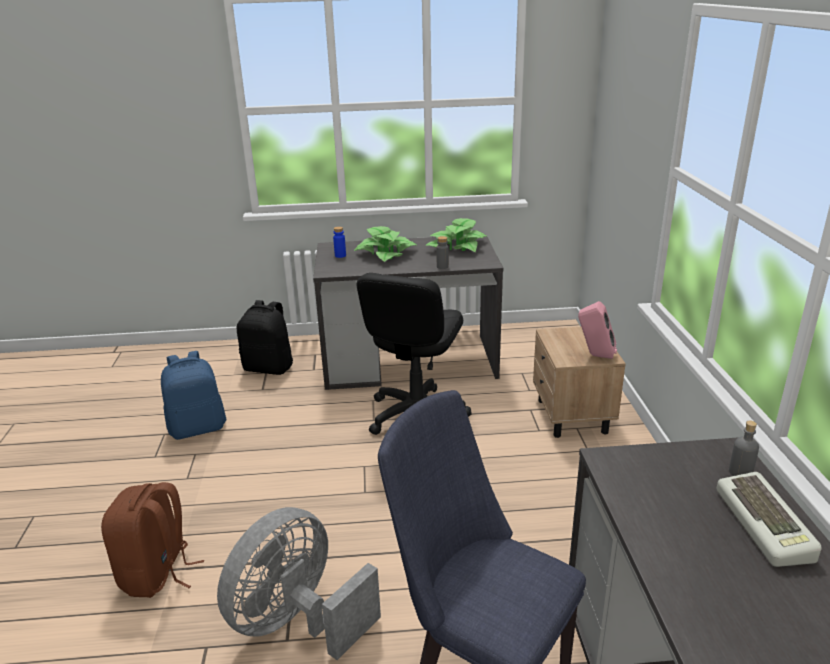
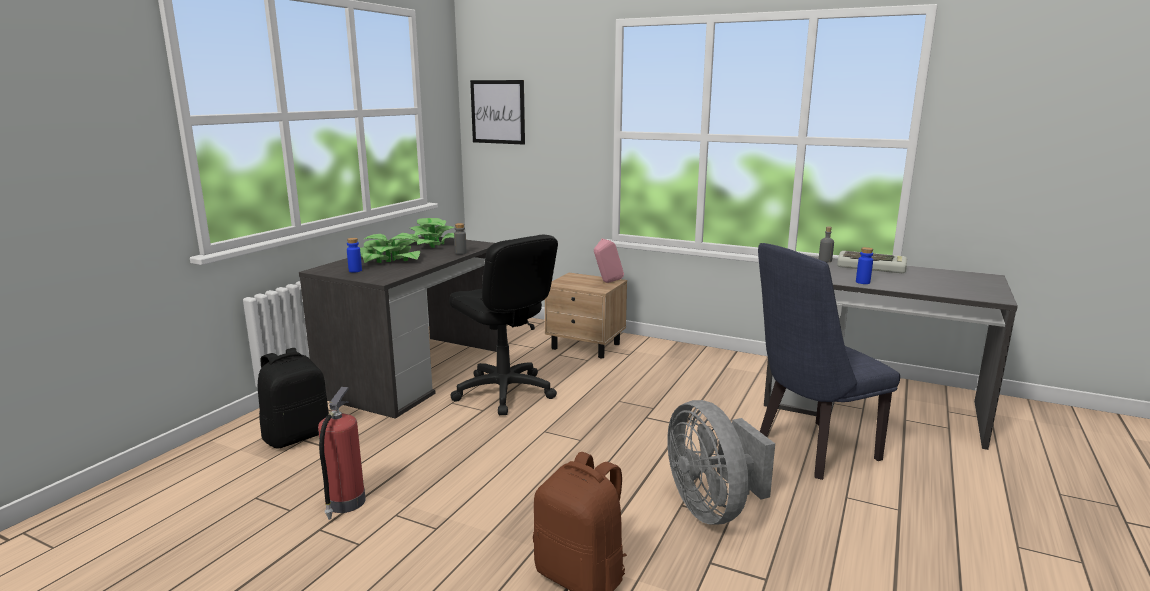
camera: 60 degrees left, 10 degrees down
blue backpack [161,351,226,440] -> fire extinguisher [318,387,366,520]
none -> picture [470,80,525,145]
none -> blue bottle [856,247,873,284]

